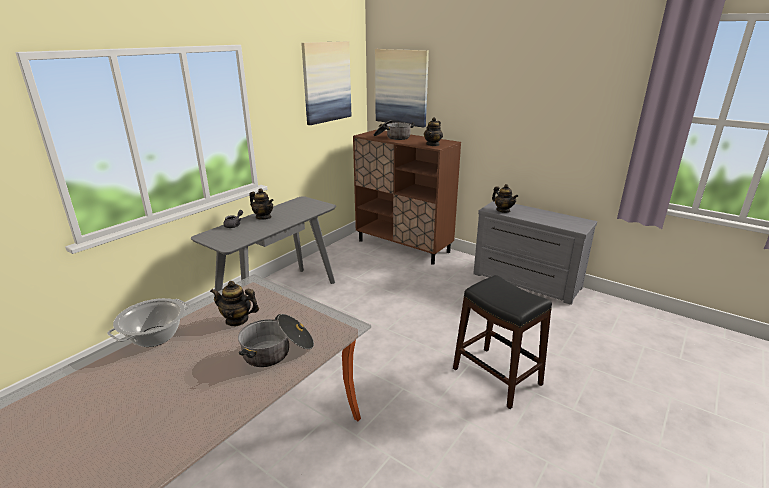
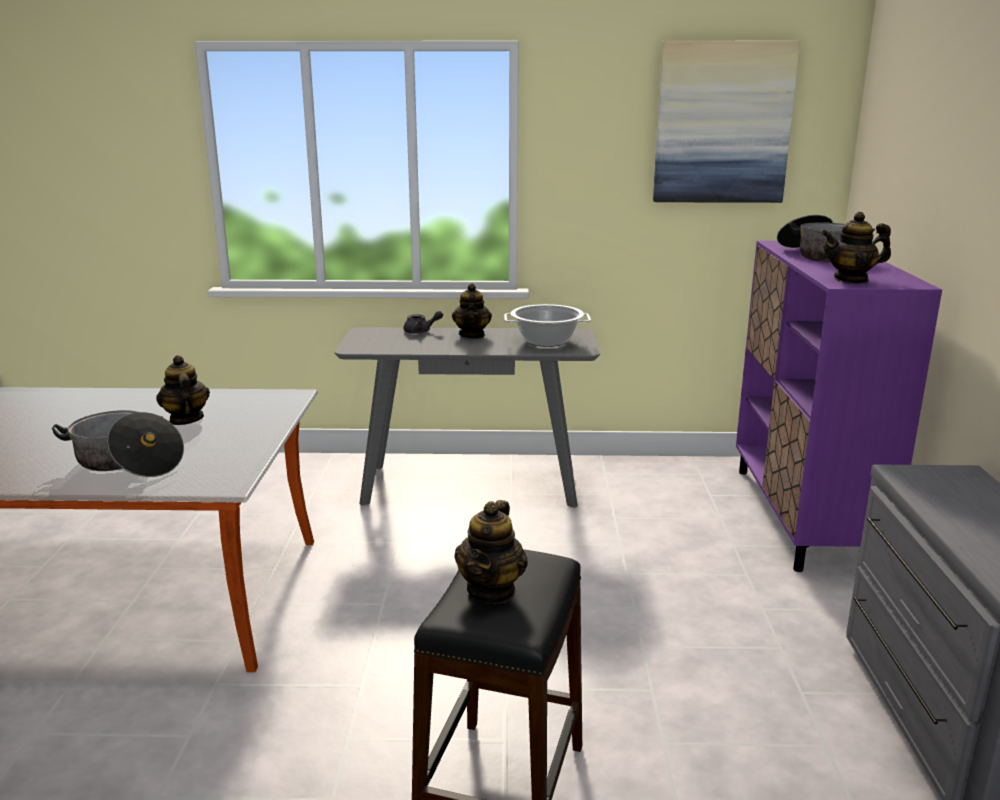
camera: 55 degrees right, 5 degrees down
cooking pot [107,298,190,347] -> cooking pot moved to [504,304,591,347]
brown cabinet [353,130,461,265] -> purple cabinet [736,241,942,572]
picture [375,49,429,128] -> none
teapot [492,184,518,213] -> teapot moved to [454,500,528,604]

